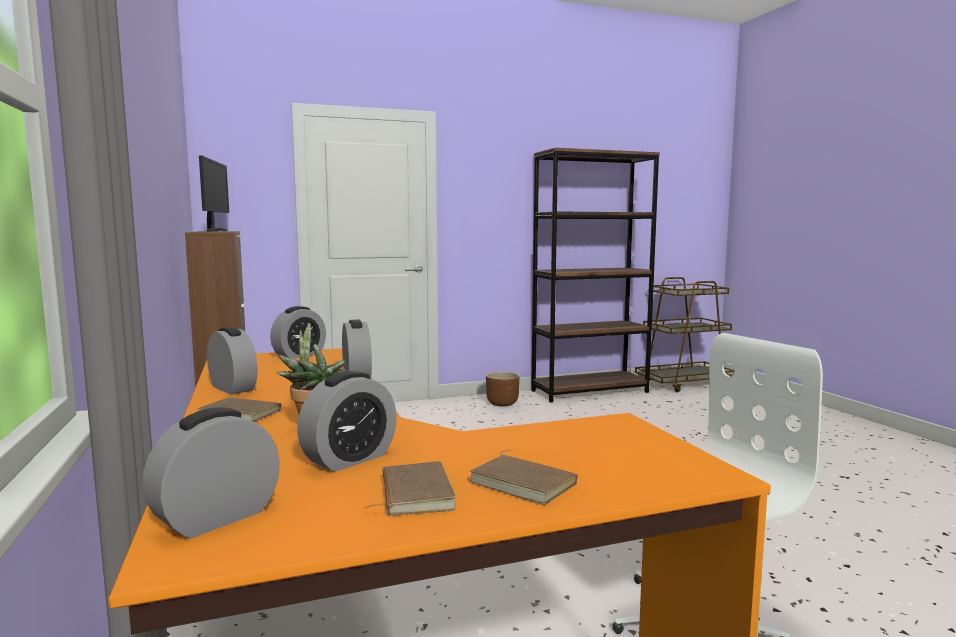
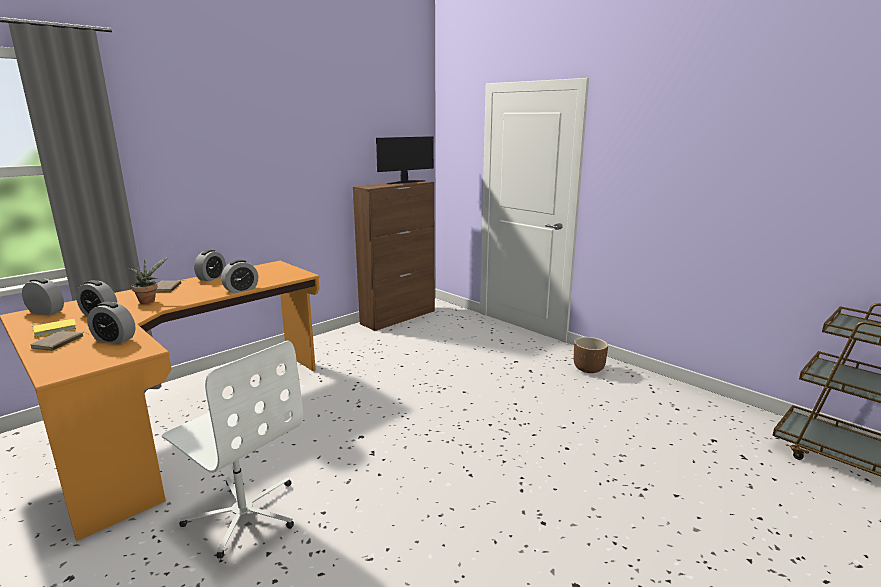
camera: 65 degrees right, 10 degrees up
alarm clock [270,306,326,359] -> alarm clock moved to [87,302,135,344]
brown book [364,461,456,516] -> yellow book [31,319,76,337]
brown bookcase [531,148,660,403] -> none

